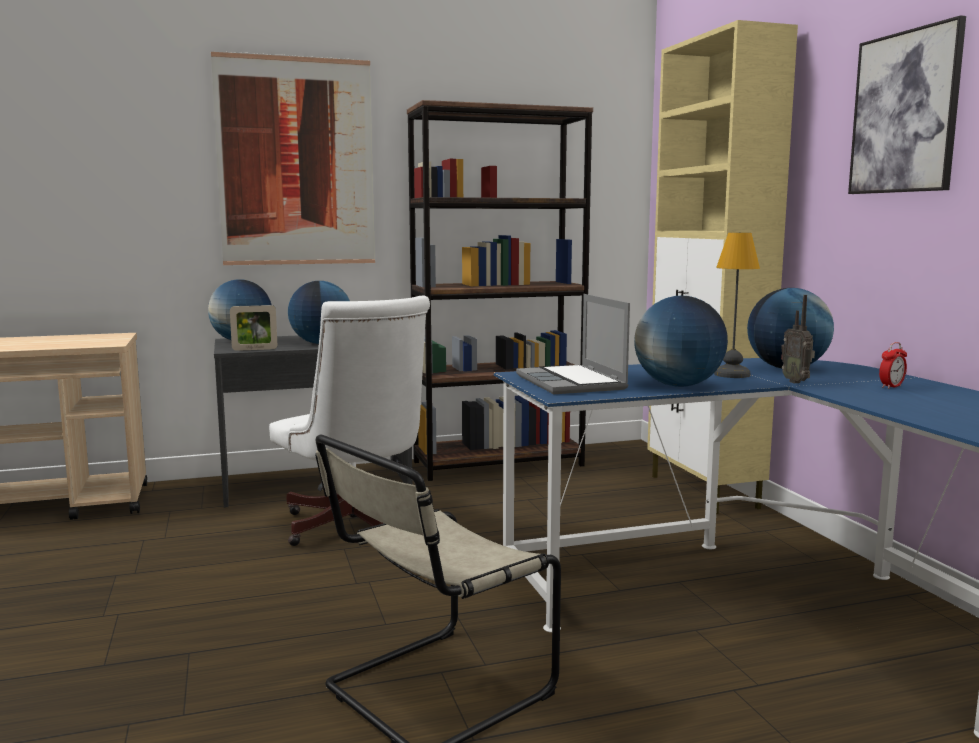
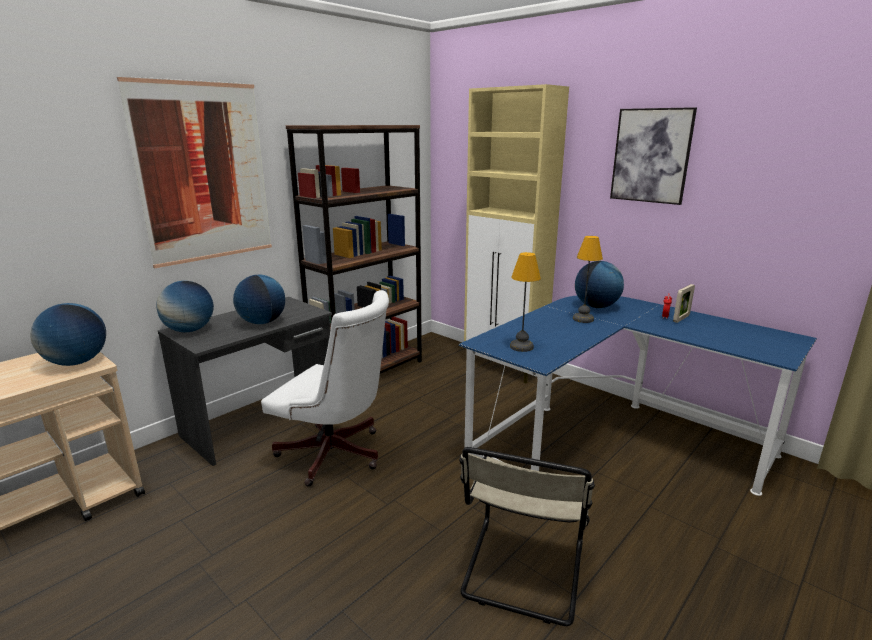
camera: 30 degrees left, 10 degrees up
picture frame [230,305,277,351] -> picture frame moved to [673,284,695,323]
laptop [516,294,630,394] -> table lamp [510,252,541,352]
globe [634,296,728,387] -> globe moved to [30,303,106,366]
radio [781,295,815,383] -> none

